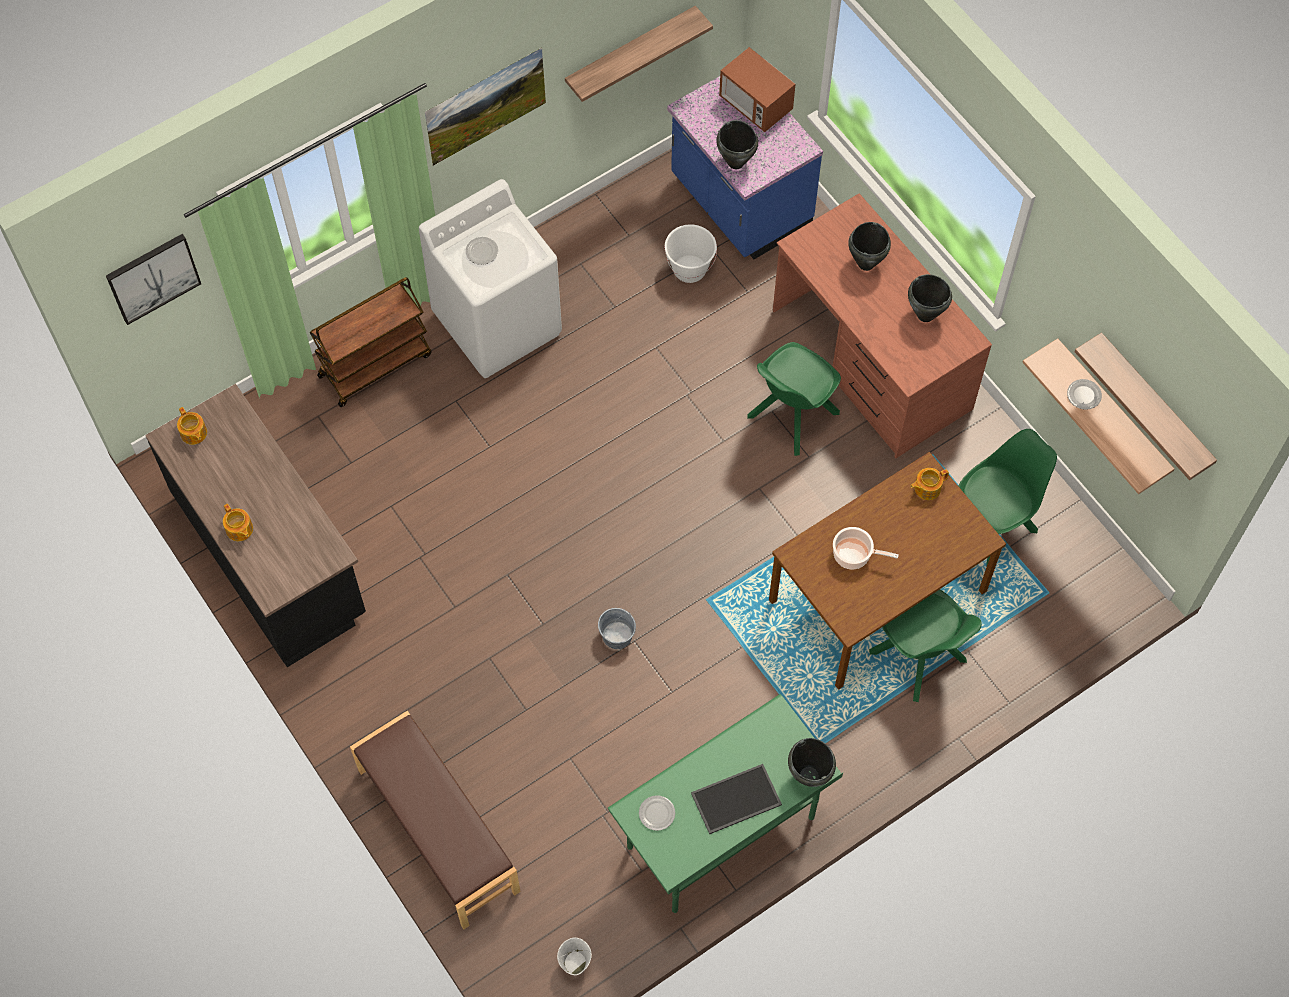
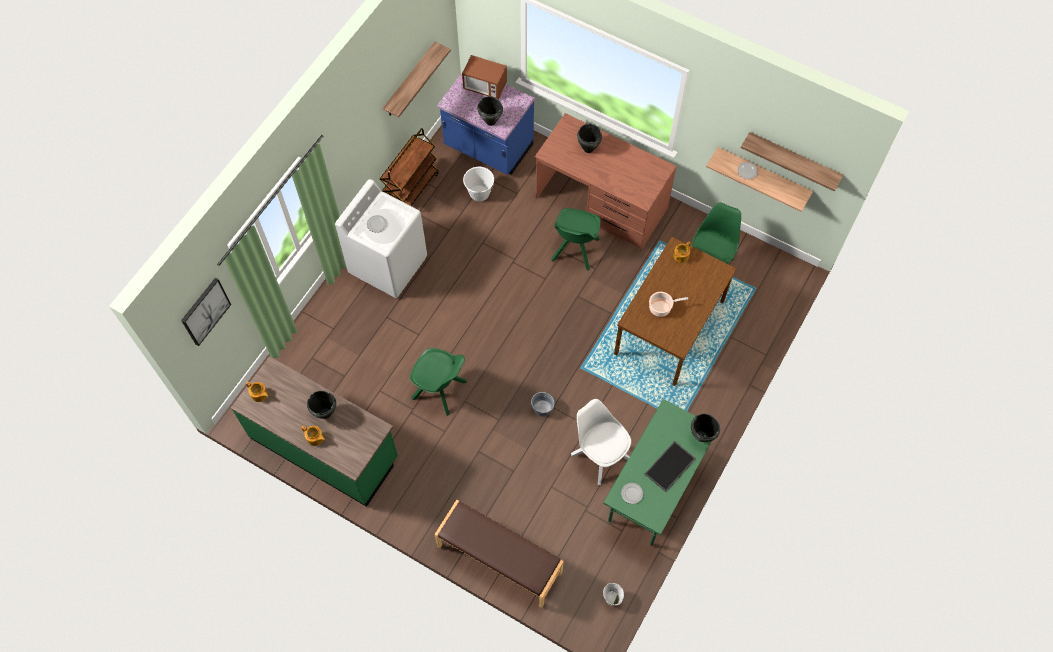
camera: 25 degrees left, 0 degrees up
black counter [145,384,366,667] -> green counter [231,356,398,507]
brown cart [310,277,432,407] -> brown cart moved to [380,128,439,206]
picture [425,48,546,166] -> none
green chair [869,589,982,702] -> green chair moved to [410,348,467,416]
black cooking pot [908,274,952,322] -> black cooking pot moved to [307,391,336,419]
none -> white chair [571,399,631,485]

